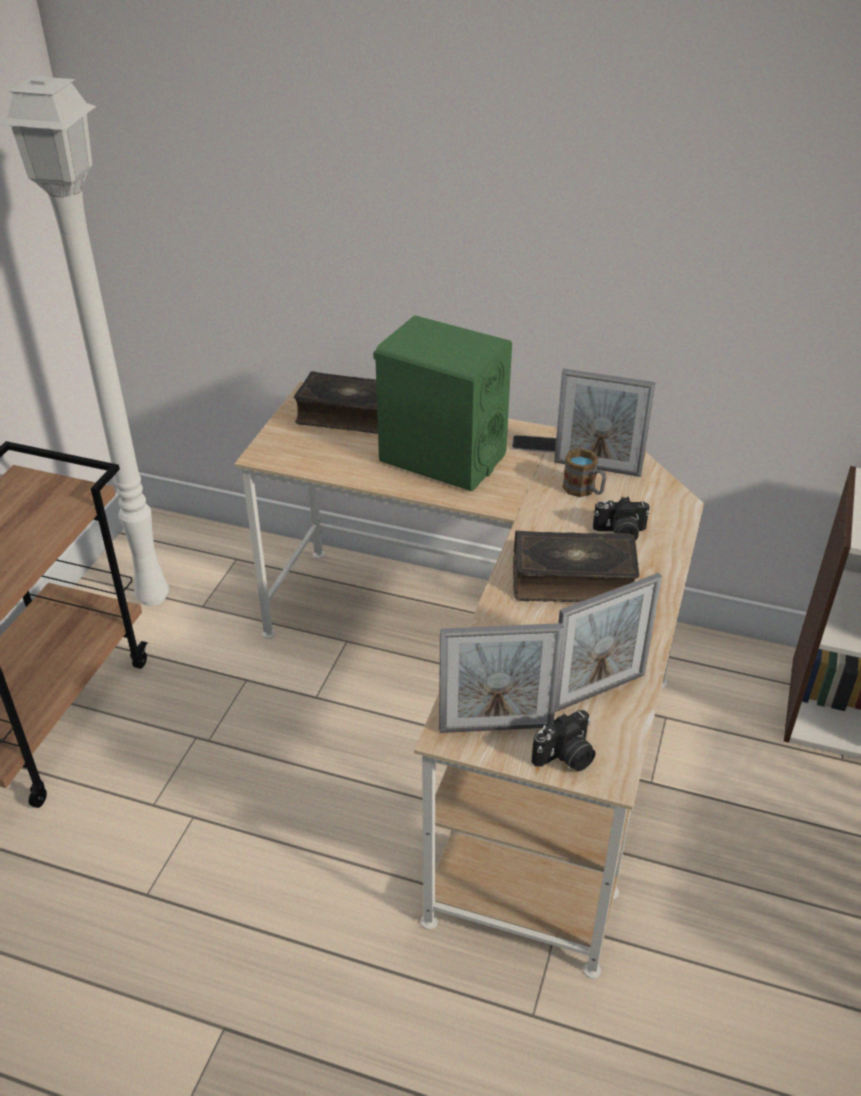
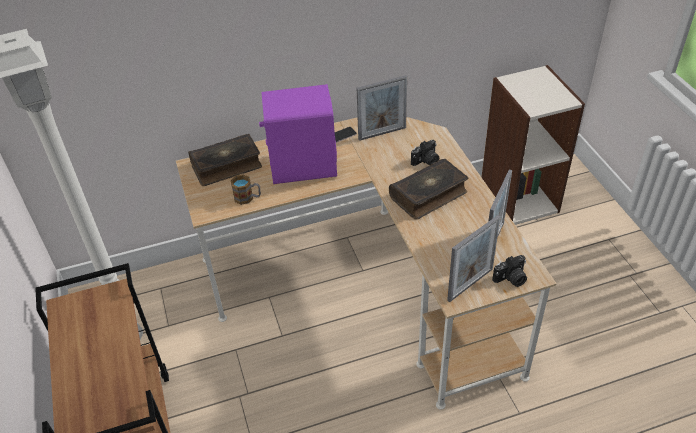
camera: 35 degrees left, 5 degrees up
green speaker [373,315,512,491] -> purple speaker [259,84,337,184]
camera [531,710,596,771] -> camera turned 45 degrees clockwise [492,255,527,287]
mug [562,448,606,497] -> mug moved to [231,174,261,205]

